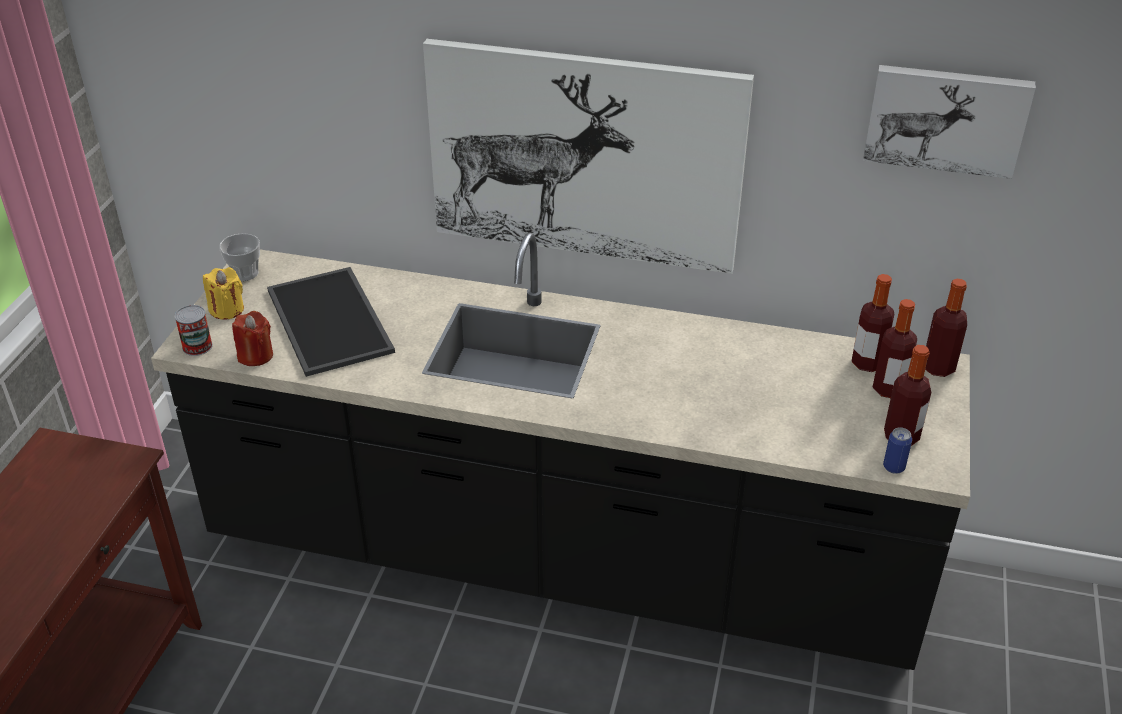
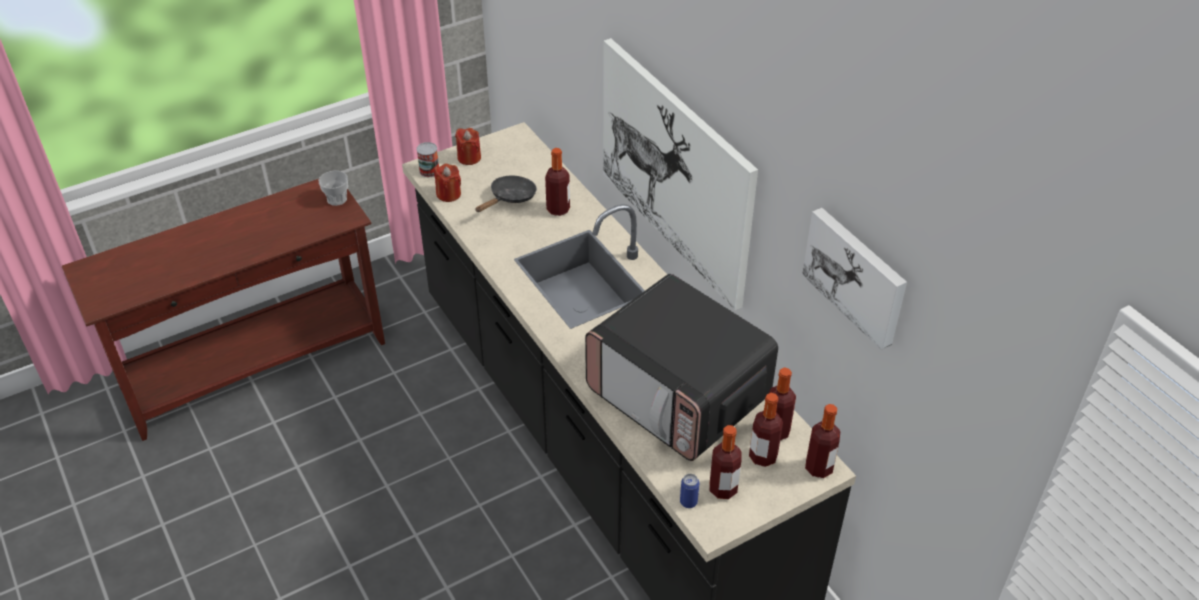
camera: 45 degrees right, 5 degrees up
yellow candle [203,267,244,320] -> red candle [455,128,481,165]
cup [219,233,260,281] -> cup moved to [319,170,348,206]
tray [267,267,395,377] -> black frying pan [475,175,537,212]
none -> bottle [545,148,570,216]
none -> microwave [585,274,778,461]

